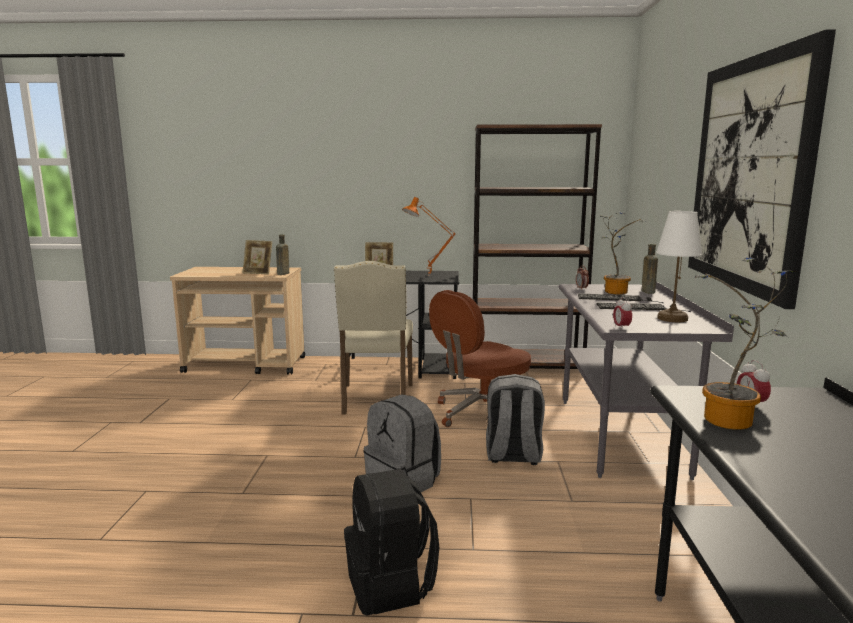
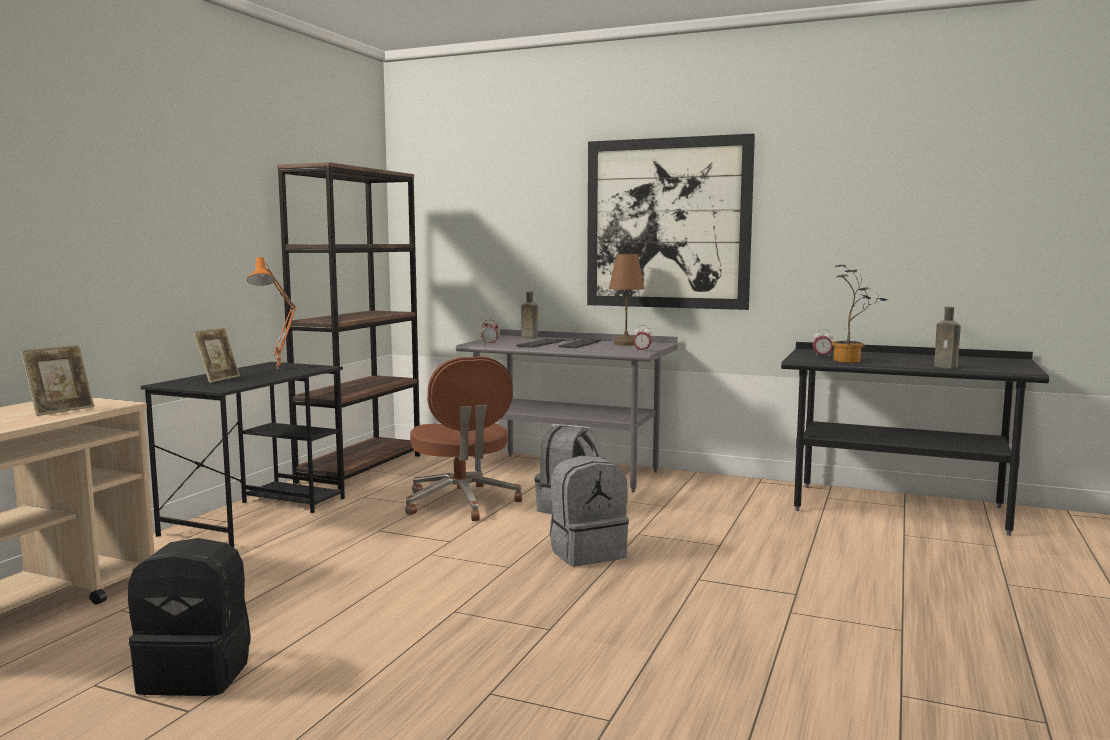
camera: 70 degrees left, 5 degrees down
brown bottle [276,234,289,275] -> brown bottle moved to [934,307,961,369]
beige chair [334,261,413,414] -> none
black backpack [344,469,439,616] -> black backpack moved to [128,538,251,696]
potted plant [599,212,644,295] -> none
white table lamp [656,211,703,322] -> brown table lamp [609,254,645,346]

